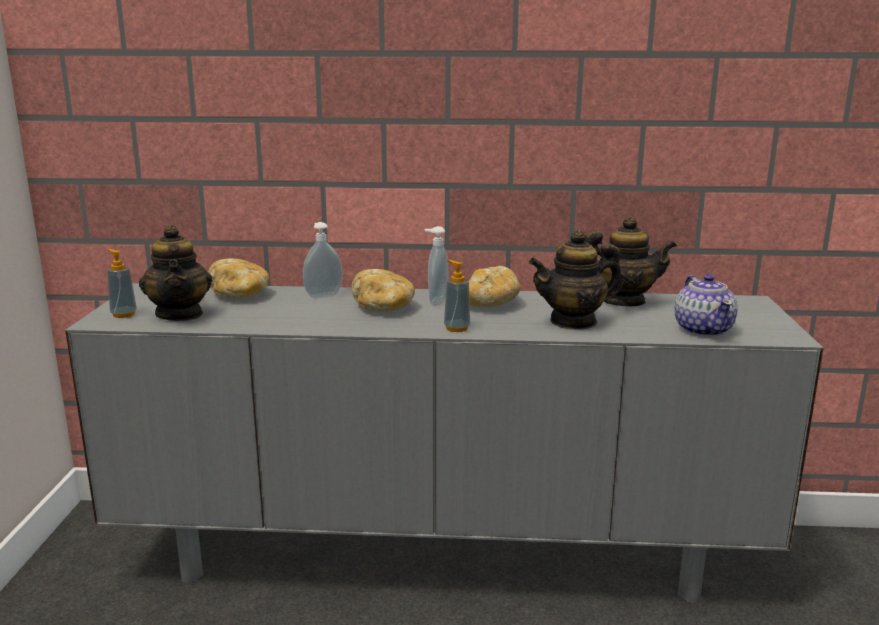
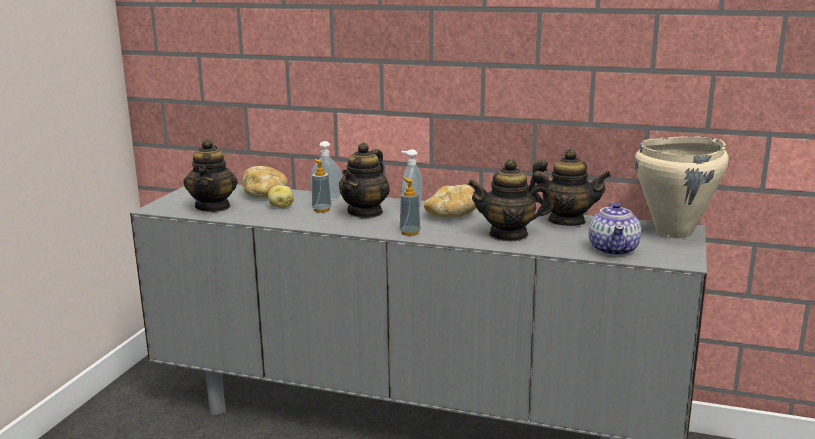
camera: 15 degrees right, 0 degrees up
soap dispenser [107,249,137,318] -> soap dispenser moved to [312,159,331,213]
bread [351,269,415,312] -> teapot [339,142,390,218]
none -> potato [268,185,294,208]
none -> beige cooking pot [634,136,729,239]

